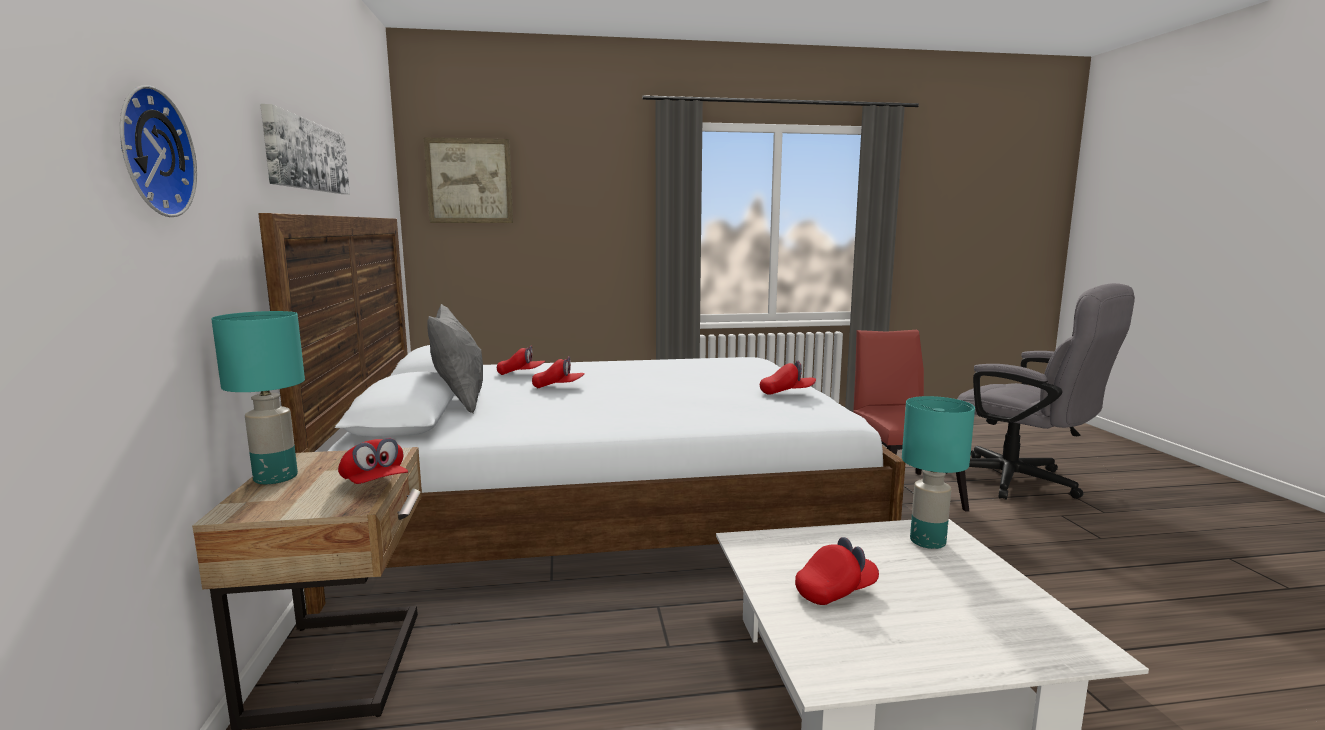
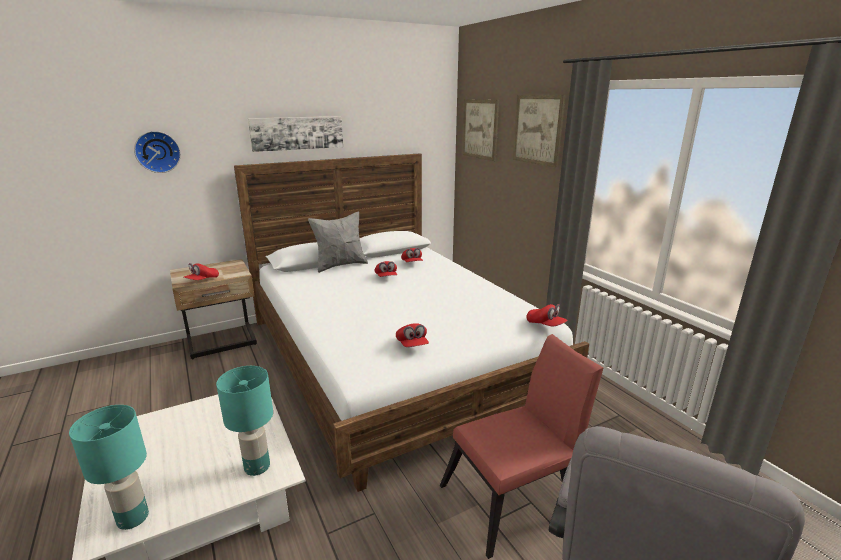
camera: 70 degrees right, 10 degrees up
turquoise table lamp [211,311,305,484] -> turquoise table lamp moved to [69,405,149,530]
red cap [795,537,879,605] -> red cap moved to [526,304,568,326]
none -> picture [513,95,566,168]

